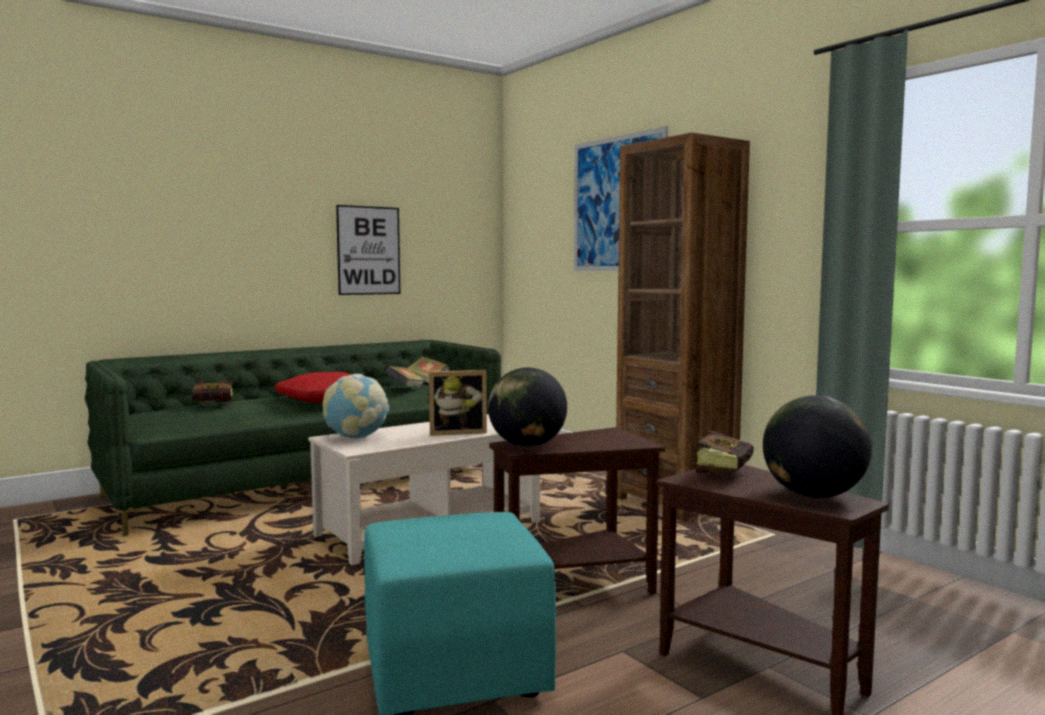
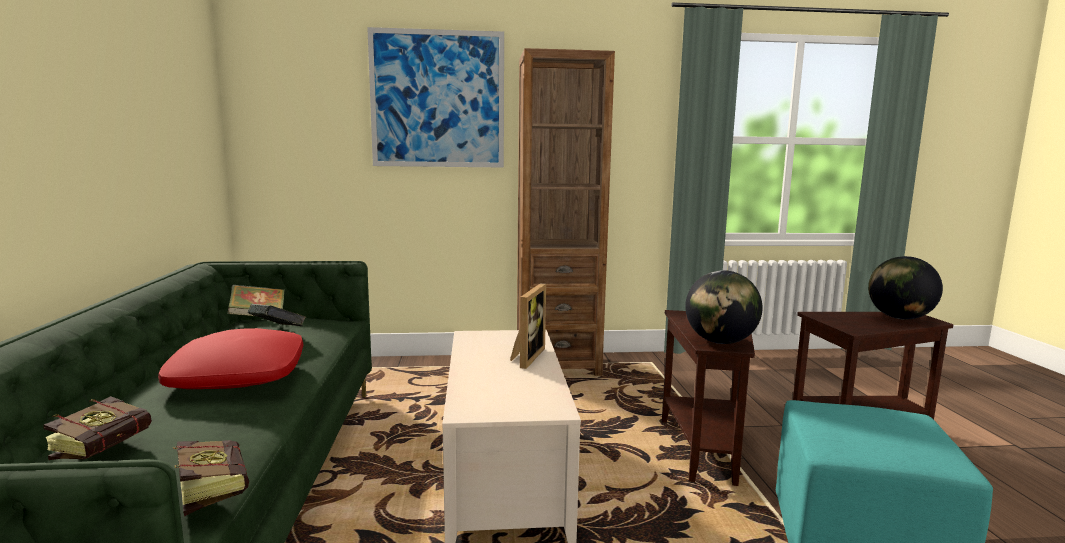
camera: 60 degrees left, 5 degrees up
globe [323,374,389,438] -> none
picture [336,205,400,295] -> none
book [696,430,754,473] -> book moved to [173,440,249,516]

